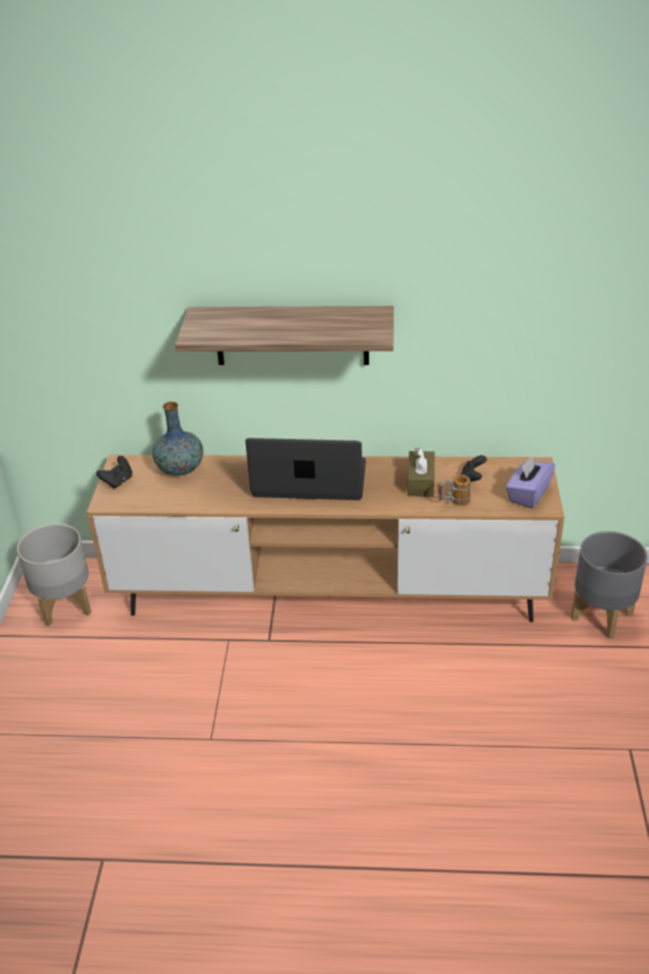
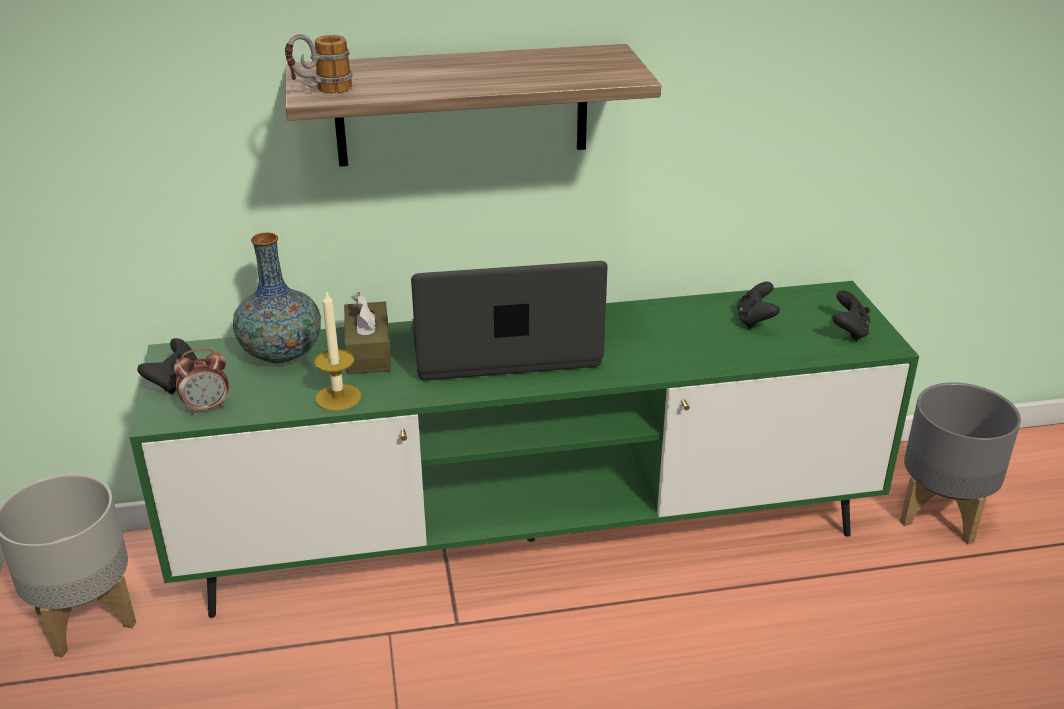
camera: 15 degrees left, 5 degrees down
brown tv stand [87,455,564,622] -> green tv stand [129,281,919,618]
brown tissue box [407,447,435,497] -> brown tissue box moved to [344,292,391,374]
mug [438,475,471,506] -> mug moved to [285,34,353,93]
purple tissue box [506,456,555,508] -> black game controller [833,290,870,341]
none -> alarm clock [174,348,229,415]
none -> candle [314,290,361,411]

